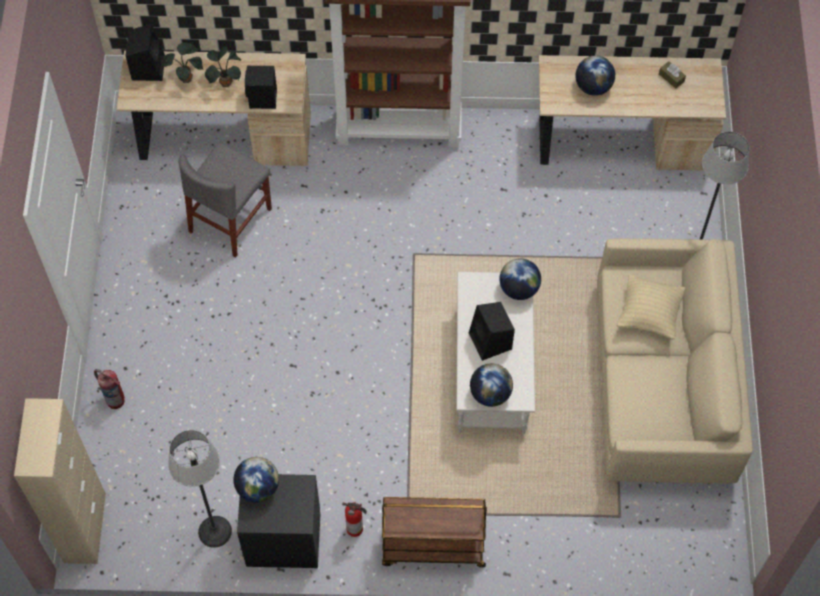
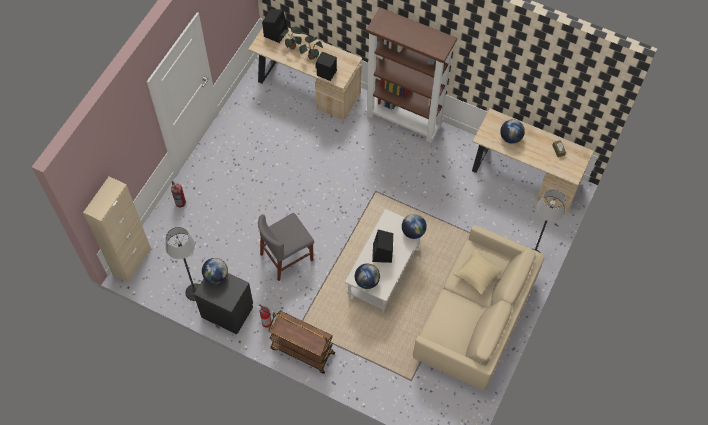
camera: 25 degrees right, 0 degrees up
grey chair [178,143,272,258] -> grey chair moved to [258,213,314,281]

